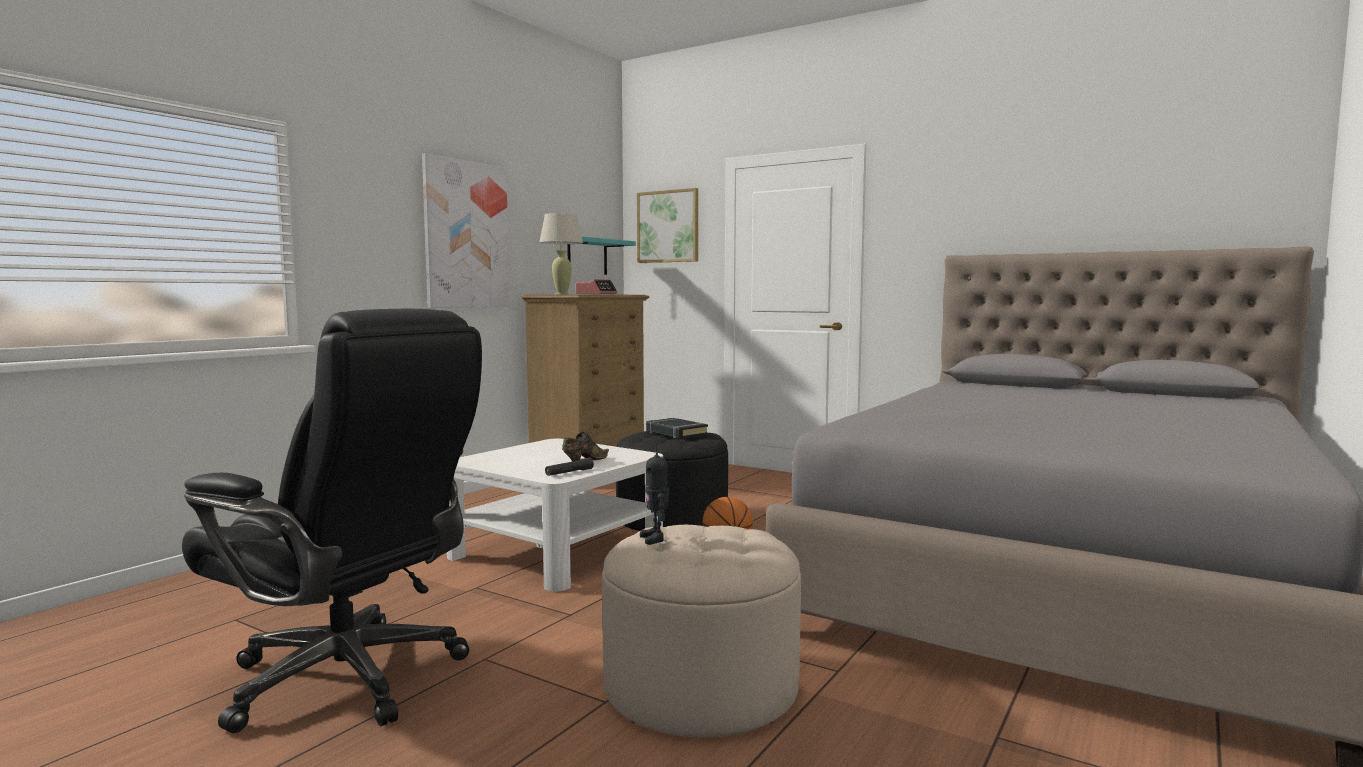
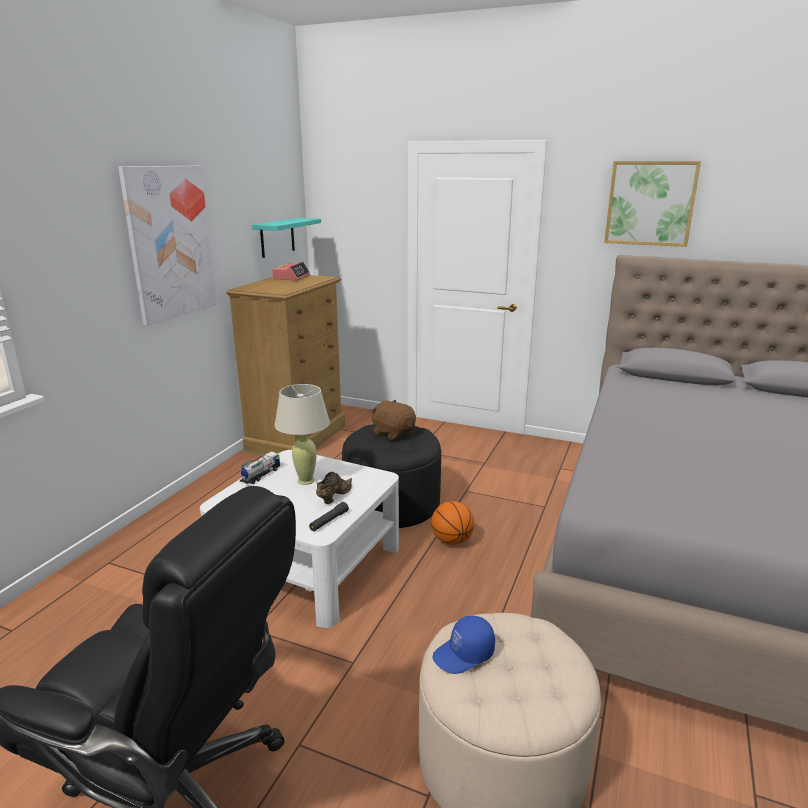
camera: 10 degrees left, 15 degrees up
beige table lamp [539,213,583,294] -> beige table lamp moved to [274,384,330,485]
picture [637,188,698,263] -> picture moved to [604,161,701,247]
toy robot [640,444,669,545] -> blue cap [433,616,495,674]
black book [646,418,708,439] -> brown plush toy [371,400,416,440]
none -> toy truck [240,451,280,484]

